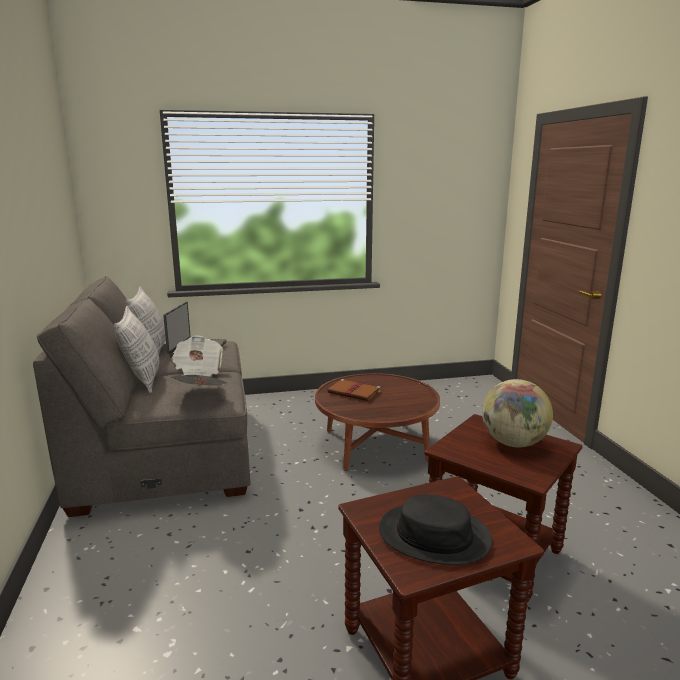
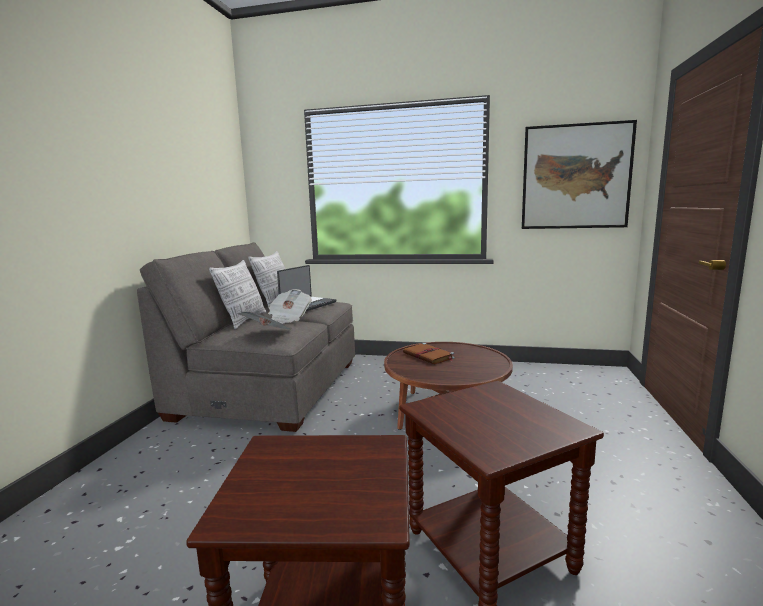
camera: 25 degrees right, 5 degrees down
black hat [379,494,493,565] -> none
globe [482,379,553,447] -> none
none -> picture [522,120,637,229]

